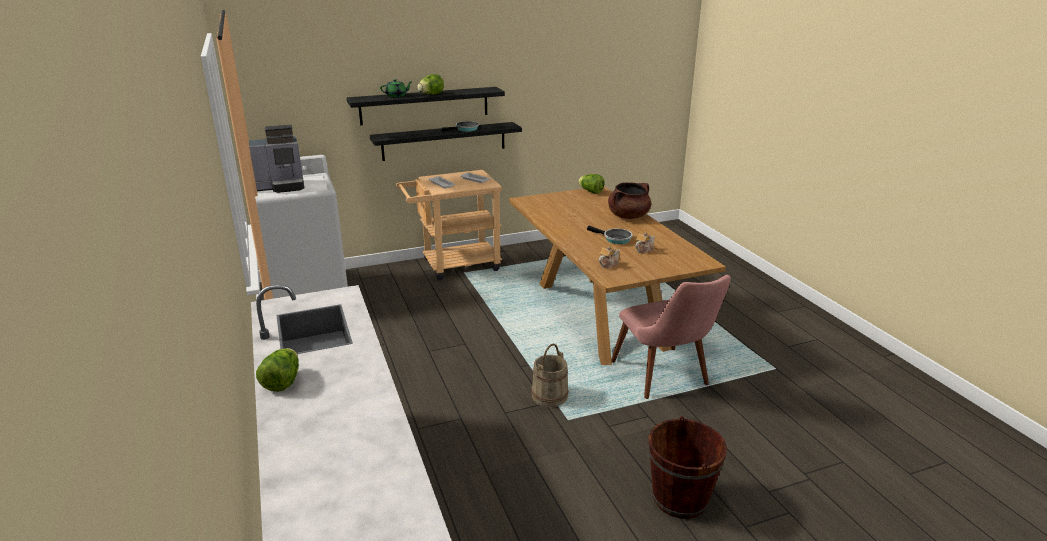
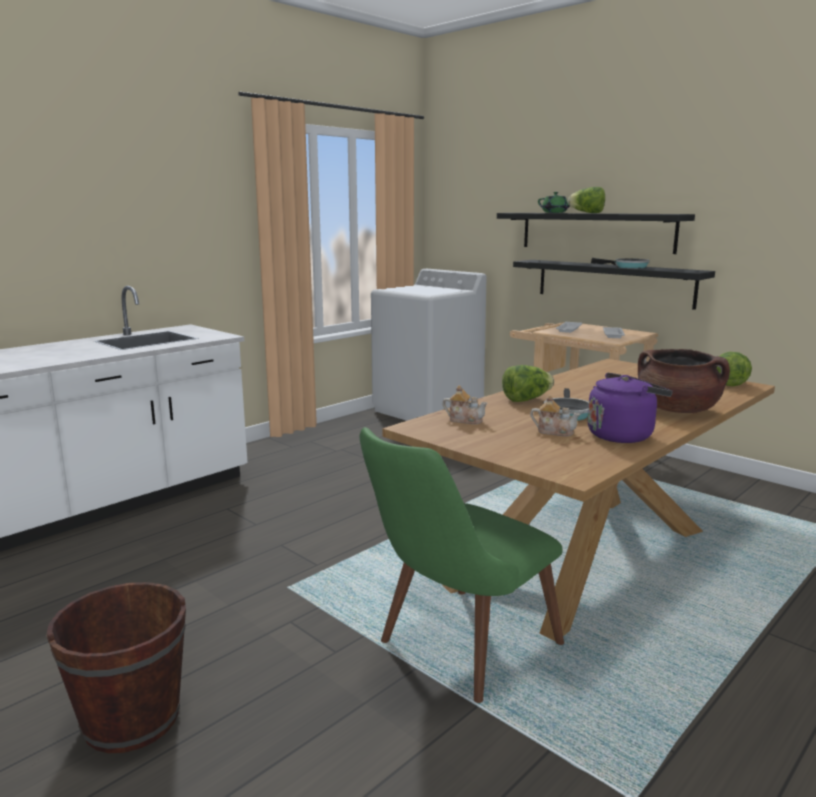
camera: 65 degrees right, 10 degrees down
coffee machine [249,125,304,193] -> none
lettuce [256,348,299,392] -> lettuce moved to [502,365,554,402]
beige bucket [531,344,569,407] -> none
pink chair [611,275,731,399] -> green chair [360,427,564,703]
none -> purple kettle [587,373,673,443]

